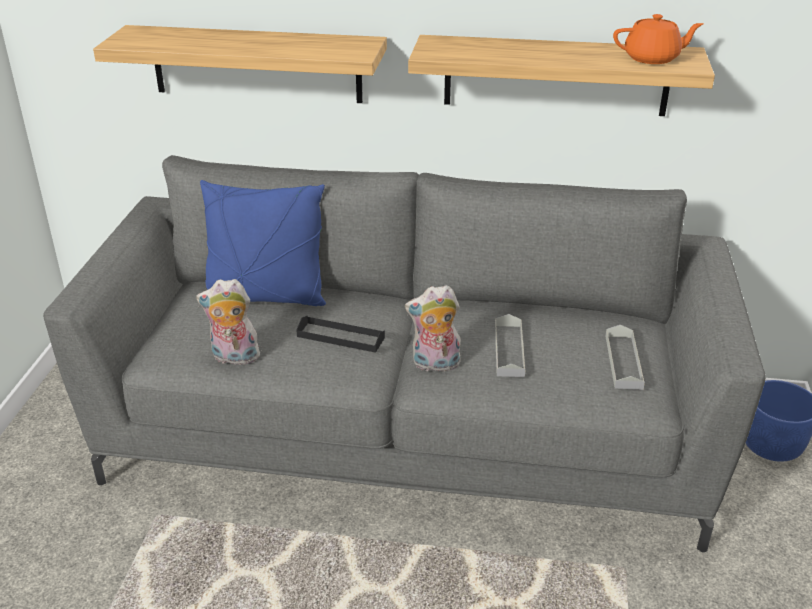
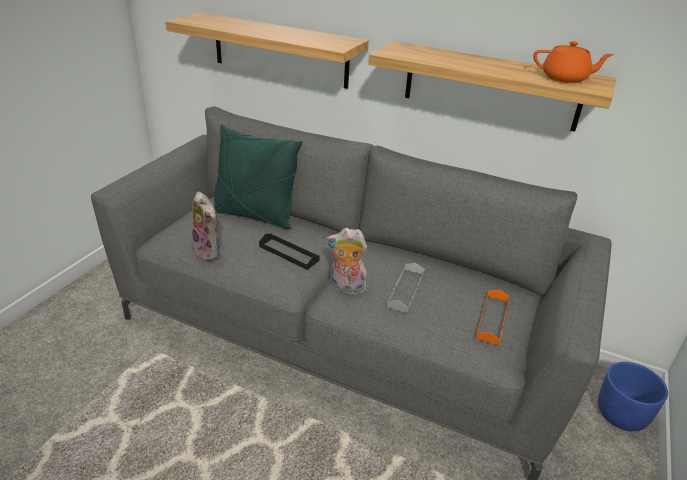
camera: 15 degrees right, 0 degrees up
plush toy [196,279,263,365] -> plush toy turned 150 degrees counterclockwise [192,191,220,261]
blue pillow [200,180,326,306] -> green pillow [213,124,302,229]
grey tray [605,325,645,390] -> orange tray [476,290,510,346]

